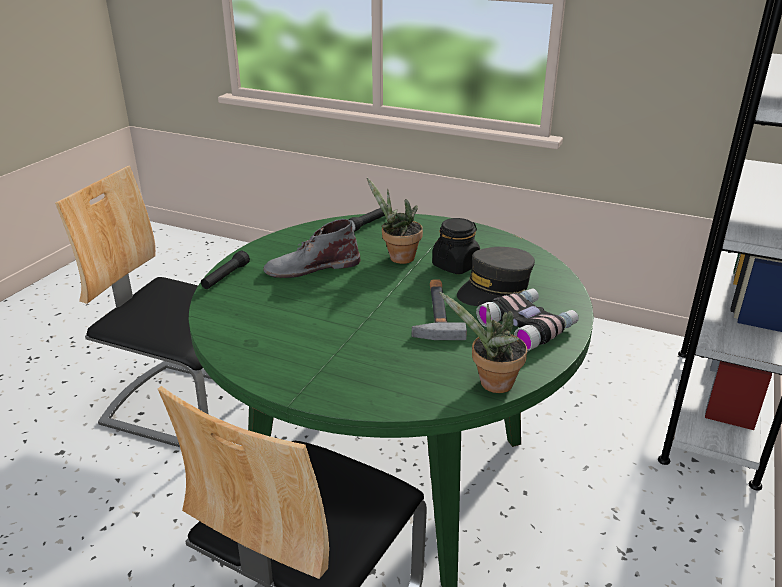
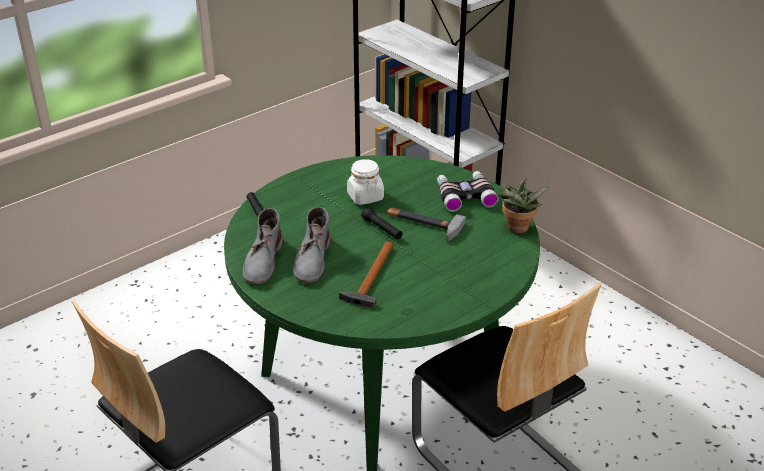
camera: 65 degrees left, 5 degrees up
black flashlight [201,251,250,289] -> black flashlight moved to [361,208,402,240]
potted plant [367,177,423,264] -> none
black jar [432,218,480,274] -> white jar [347,159,384,205]
grey cap [457,247,535,306] -> none
none -> grey boot [243,208,284,284]
none -> hammer [339,242,394,308]

